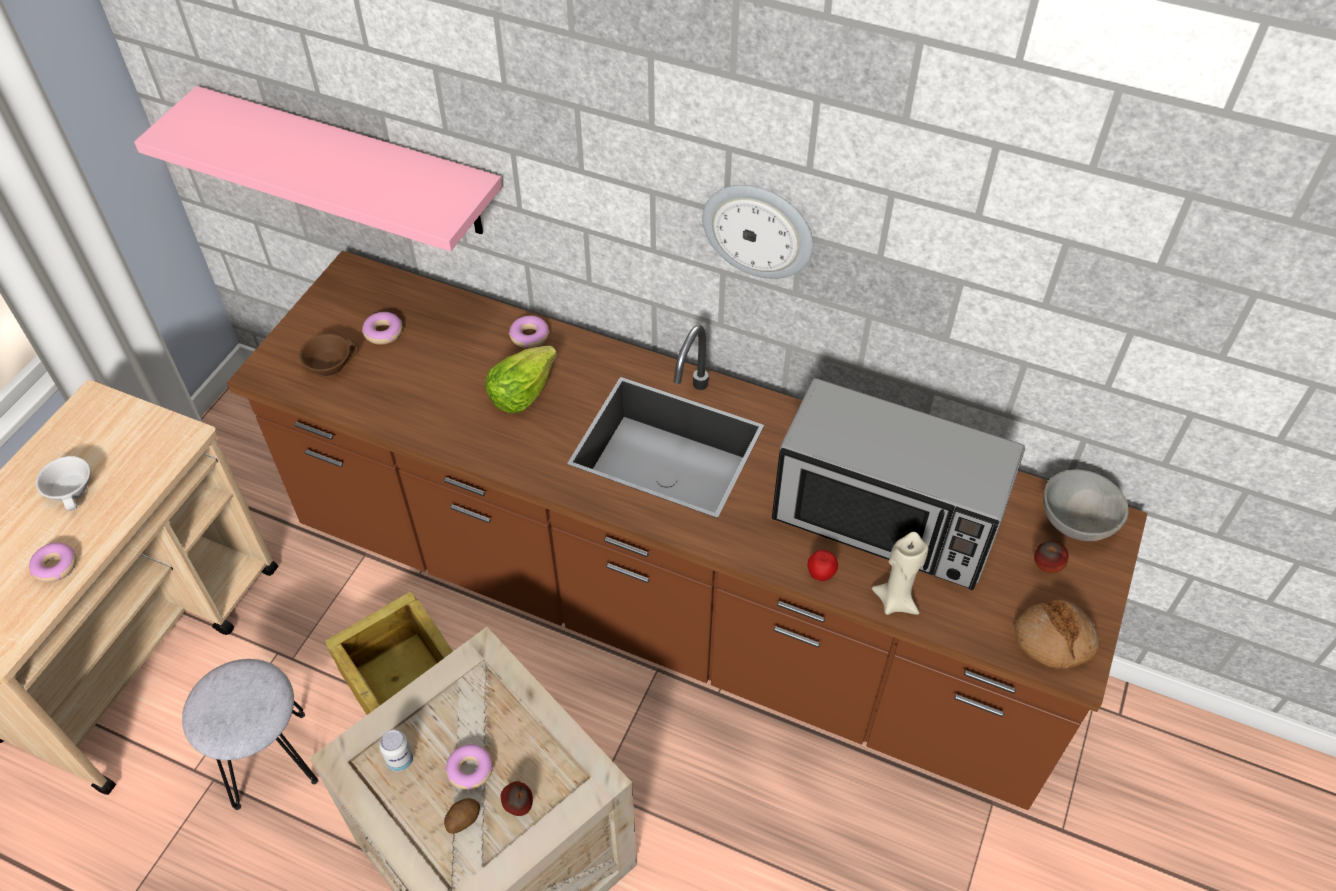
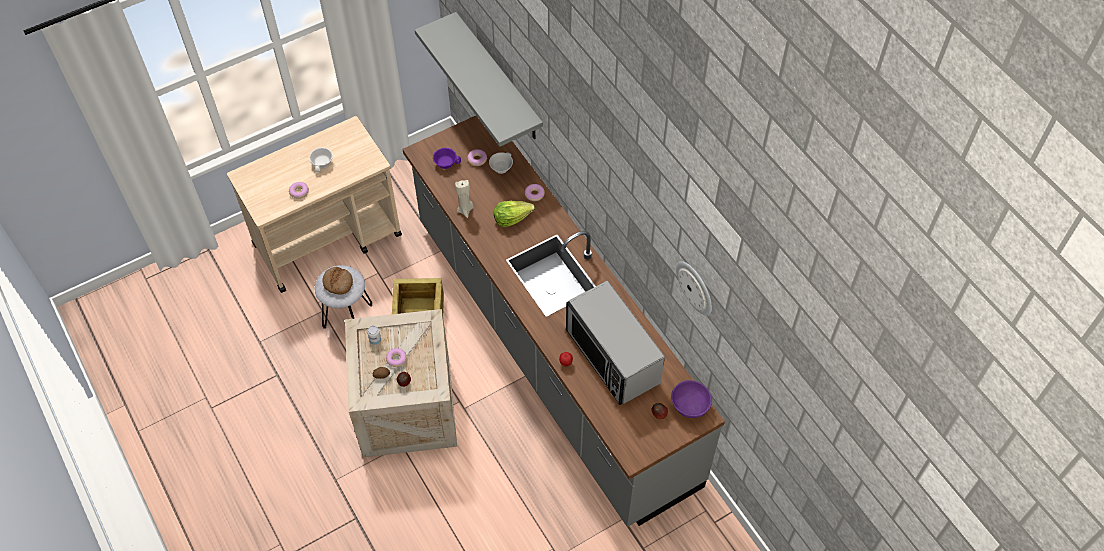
camera: 35 degrees right, 5 degrees up
pink shelf [134,86,502,252] -> grey shelf [415,12,543,147]
brown counter [227,251,1148,810] -> grey counter [402,116,725,527]
brown cup [299,334,358,377] -> purple cup [433,148,461,169]
wall clock [702,185,813,279] -> wall clock moved to [676,261,712,316]
beige candle [872,532,929,615] -> beige candle moved to [455,180,474,218]
bread [1014,600,1100,669] -> bread moved to [323,267,353,295]
grey bowl [1043,469,1129,541] -> purple bowl [671,380,712,418]
none -> white cup [489,152,513,174]

